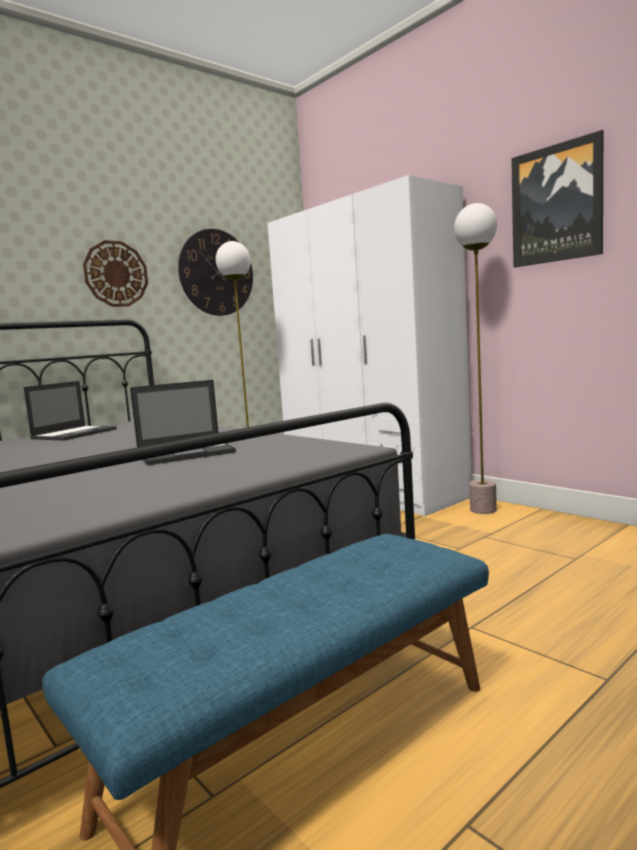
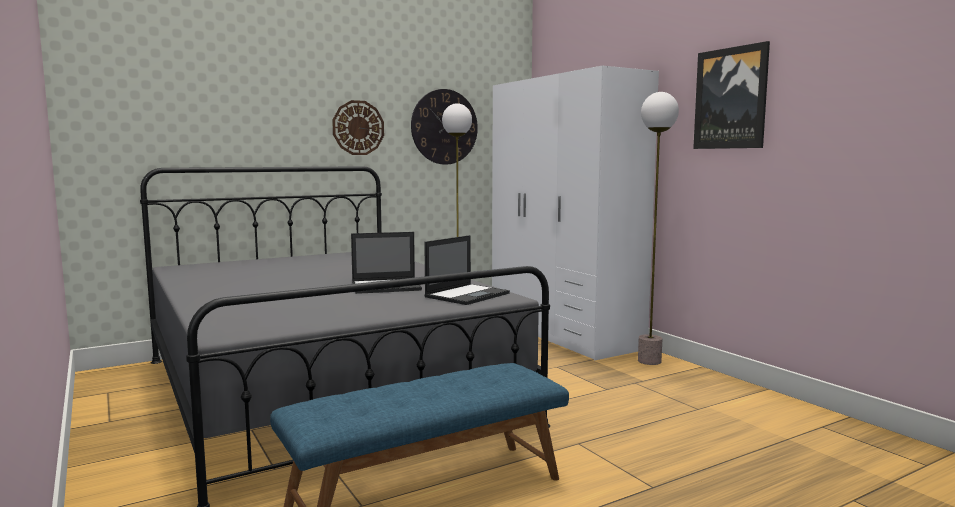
camera: 10 degrees right, 0 degrees up
laptop [23,381,117,441] -> laptop moved to [424,235,510,305]

